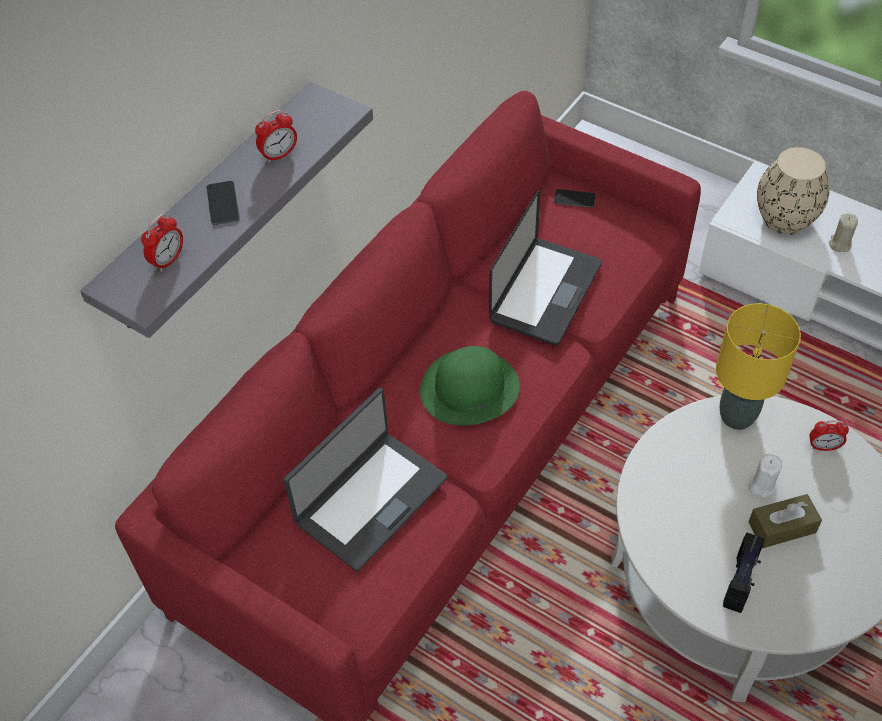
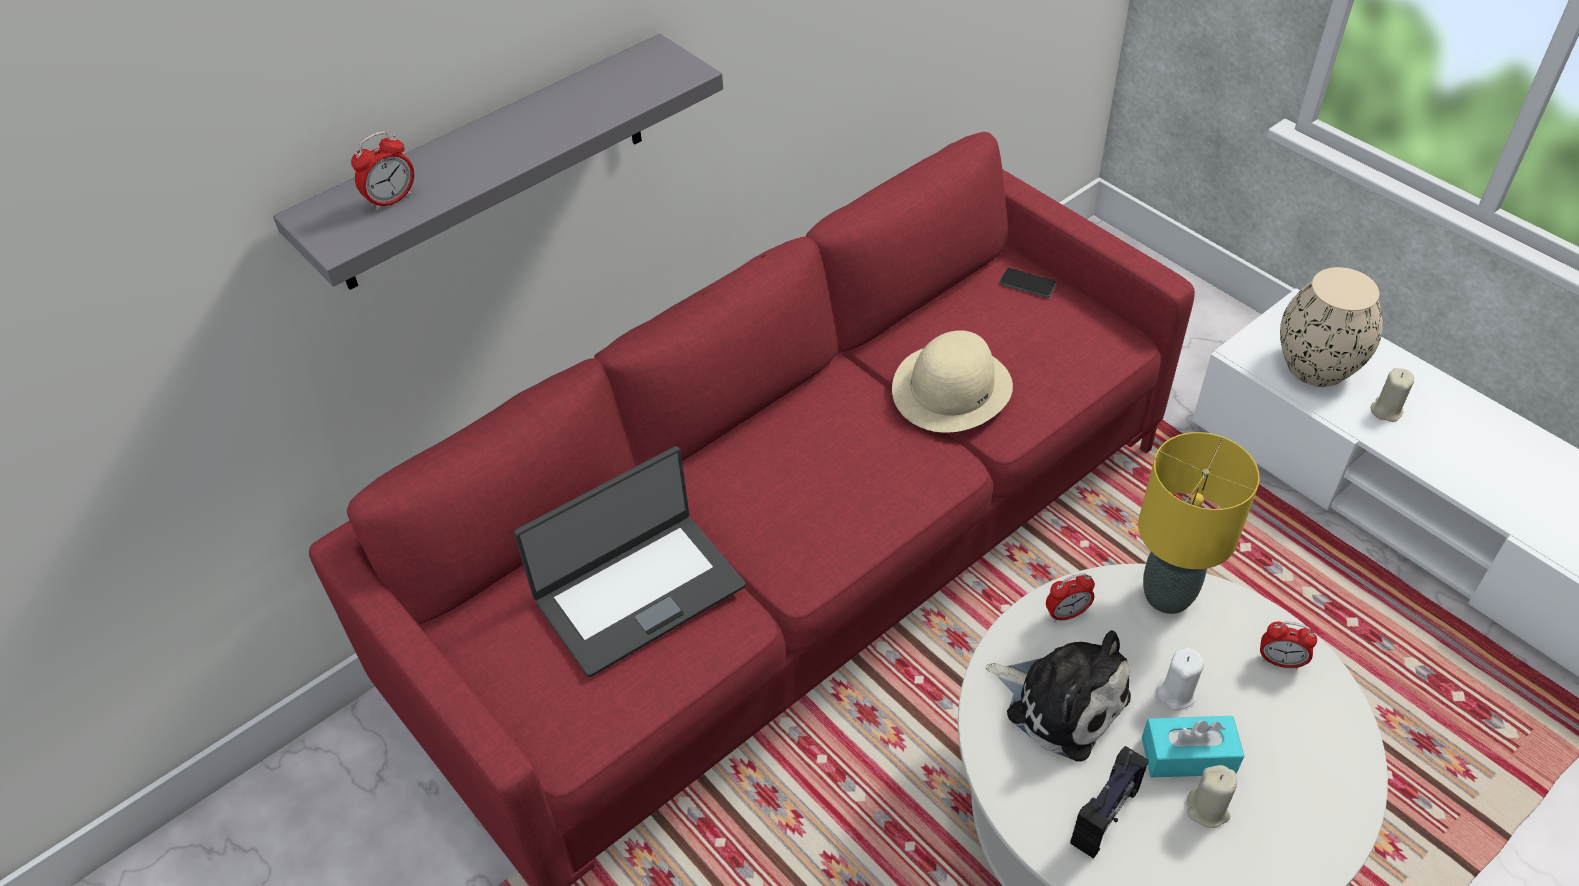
camera: 15 degrees right, 5 degrees down
phone [207,181,240,225] -> none
alarm clock [255,110,297,163] -> alarm clock moved to [1046,573,1095,622]
green hat [420,346,520,425] -> none
laptop [489,189,602,346] -> beige hat [892,330,1013,433]
brown tissue box [749,494,822,548] -> turquoise tissue box [1142,716,1244,778]
none -> plush toy [985,630,1131,762]
none -> beige candle [1187,765,1237,828]

